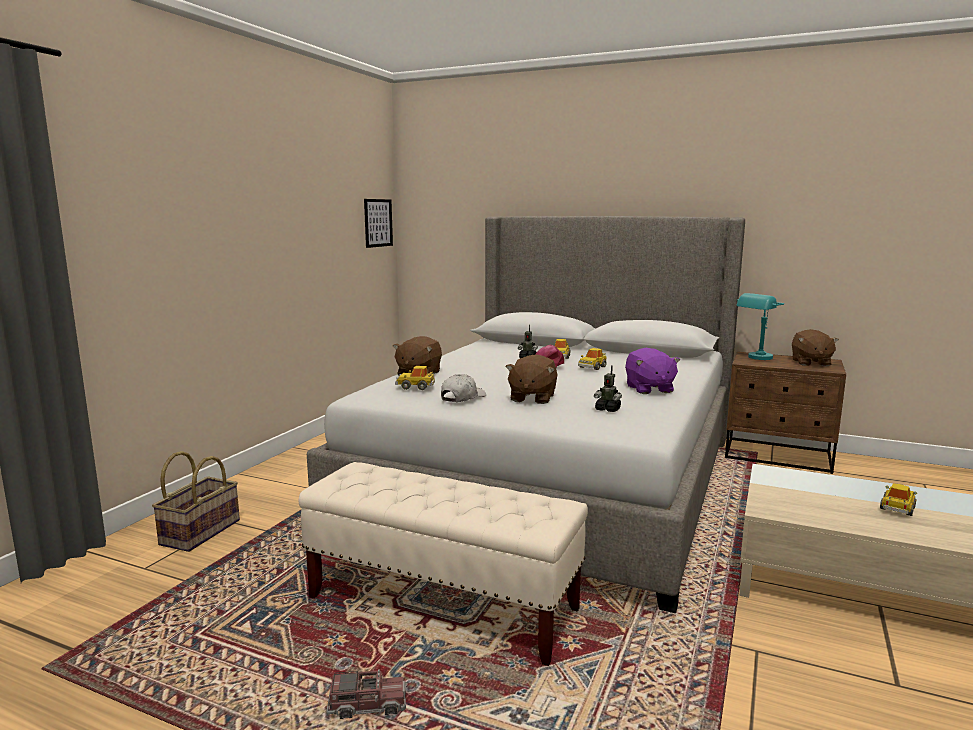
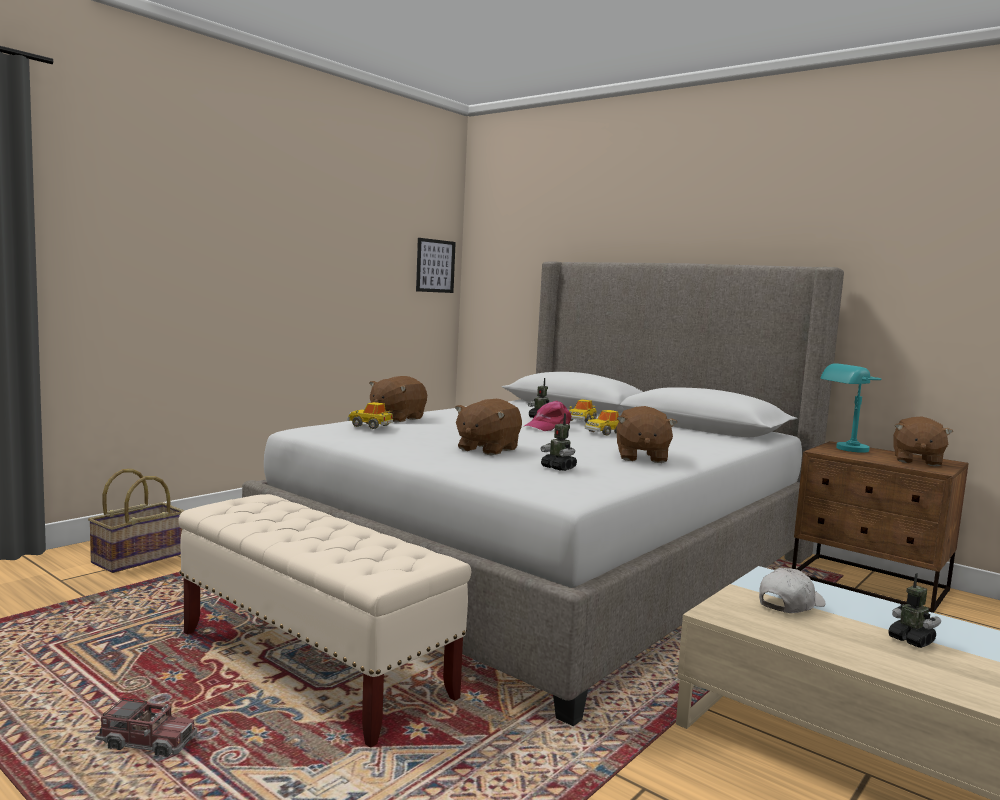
camera: 15 degrees right, 5 degrees down
white cap [441,374,486,402] -> white cap moved to [759,568,826,613]
purple plush toy [625,348,680,394] -> brown plush toy [617,406,678,463]
toy car [880,483,917,516] -> toy robot [888,573,941,648]

